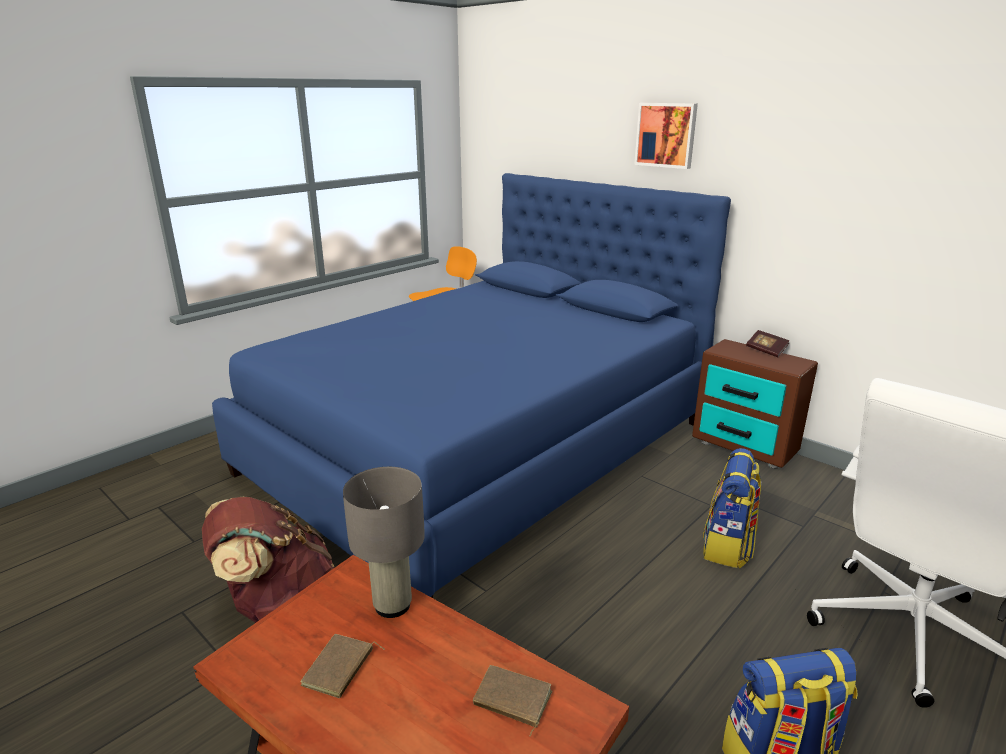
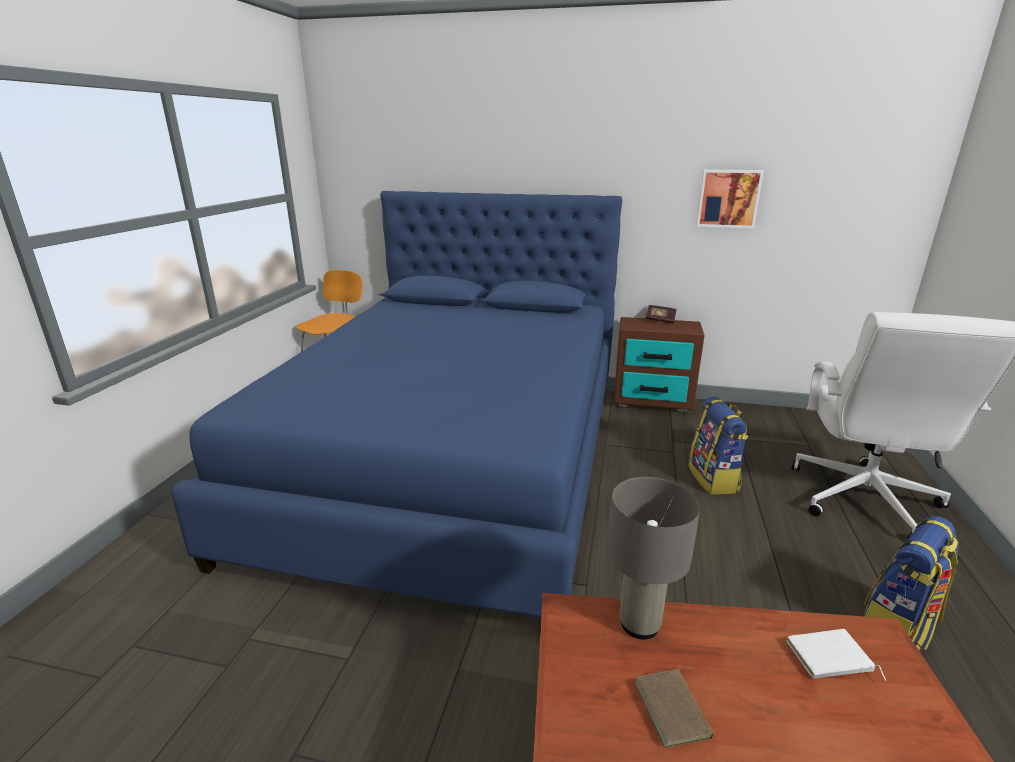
camera: 30 degrees left, 0 degrees up
brown backpack [202,497,334,623] -> none
brown book [473,665,552,737] -> white book [786,629,886,681]
picture [634,103,698,169] -> picture moved to [696,169,764,228]

